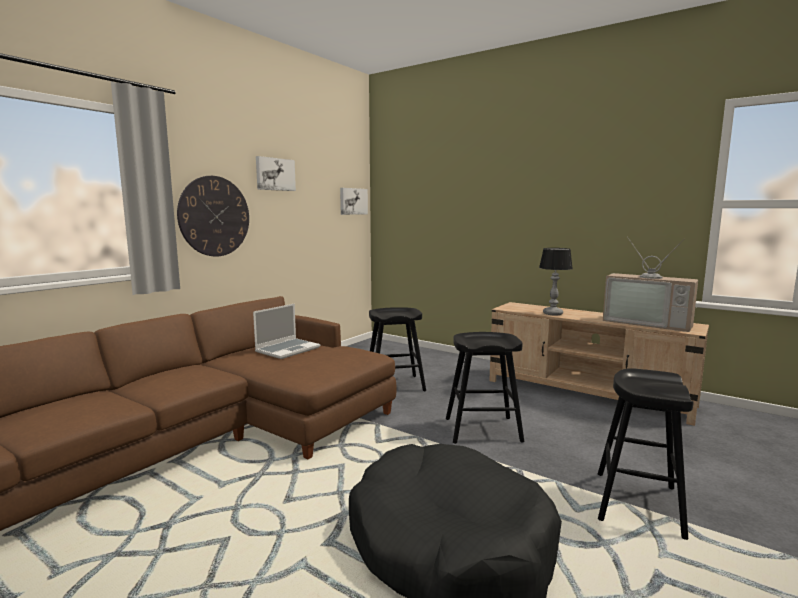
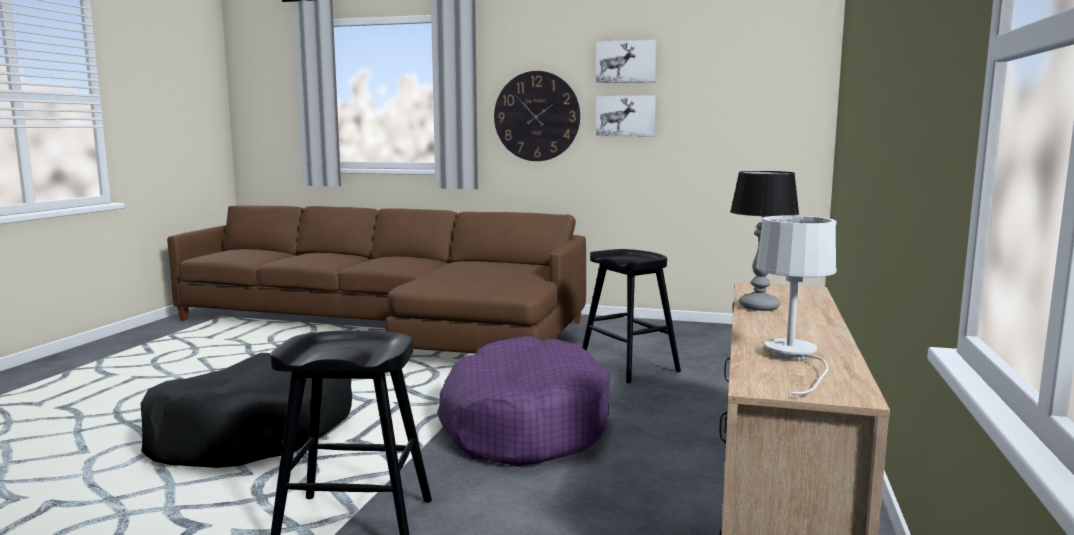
camera: 70 degrees right, 0 degrees up
laptop [253,304,320,359] -> none
picture [340,188,368,215] -> picture moved to [596,95,656,136]
black stool [446,332,524,444] -> purple dog bed [437,336,610,467]
television [603,237,698,332] -> white table lamp [756,216,837,395]

